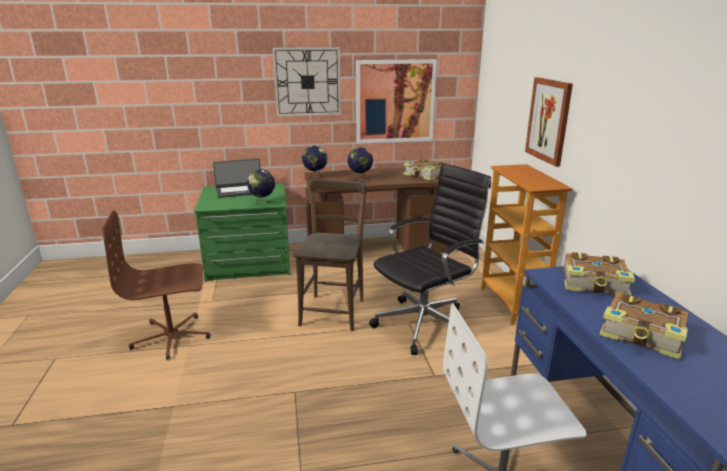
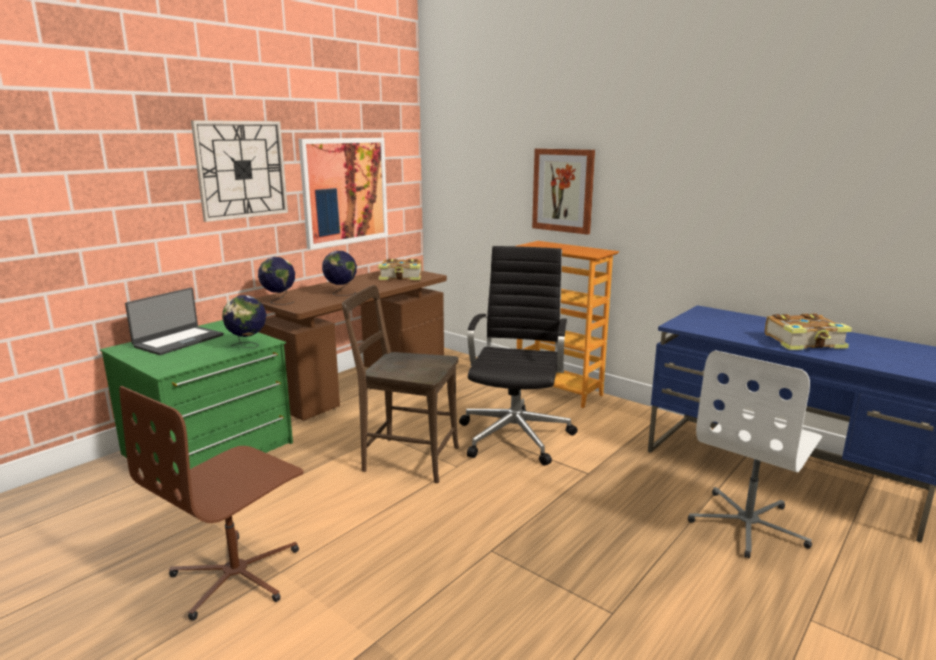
camera: 40 degrees left, 5 degrees down
brown chair [293,180,366,331] -> brown chair turned 45 degrees counterclockwise [342,285,459,483]
book [564,252,635,296] -> none

